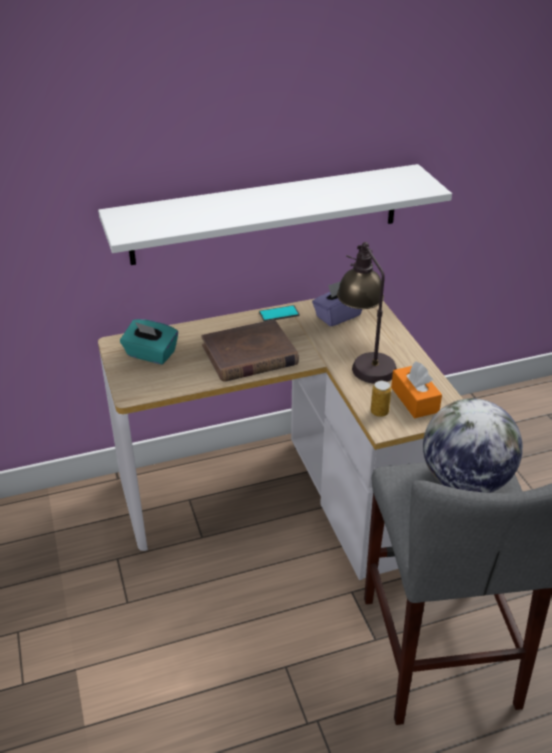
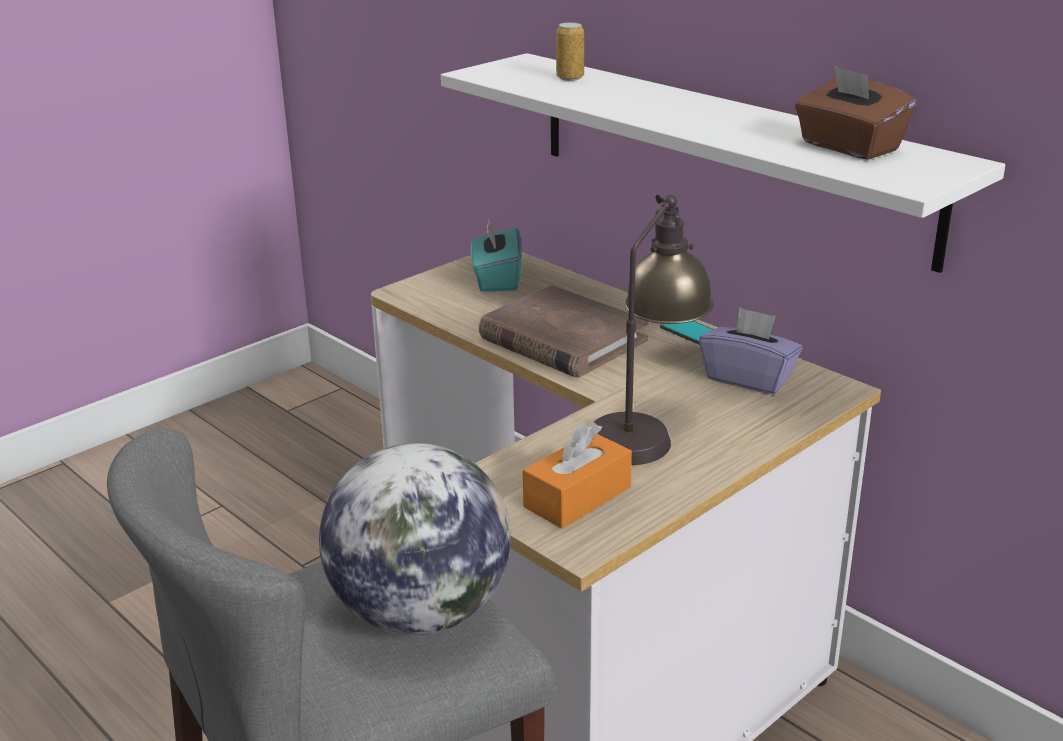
camera: 65 degrees right, 10 degrees down
can [371,381,391,417] -> can moved to [556,22,584,81]
none -> brown tissue box [795,66,916,160]

